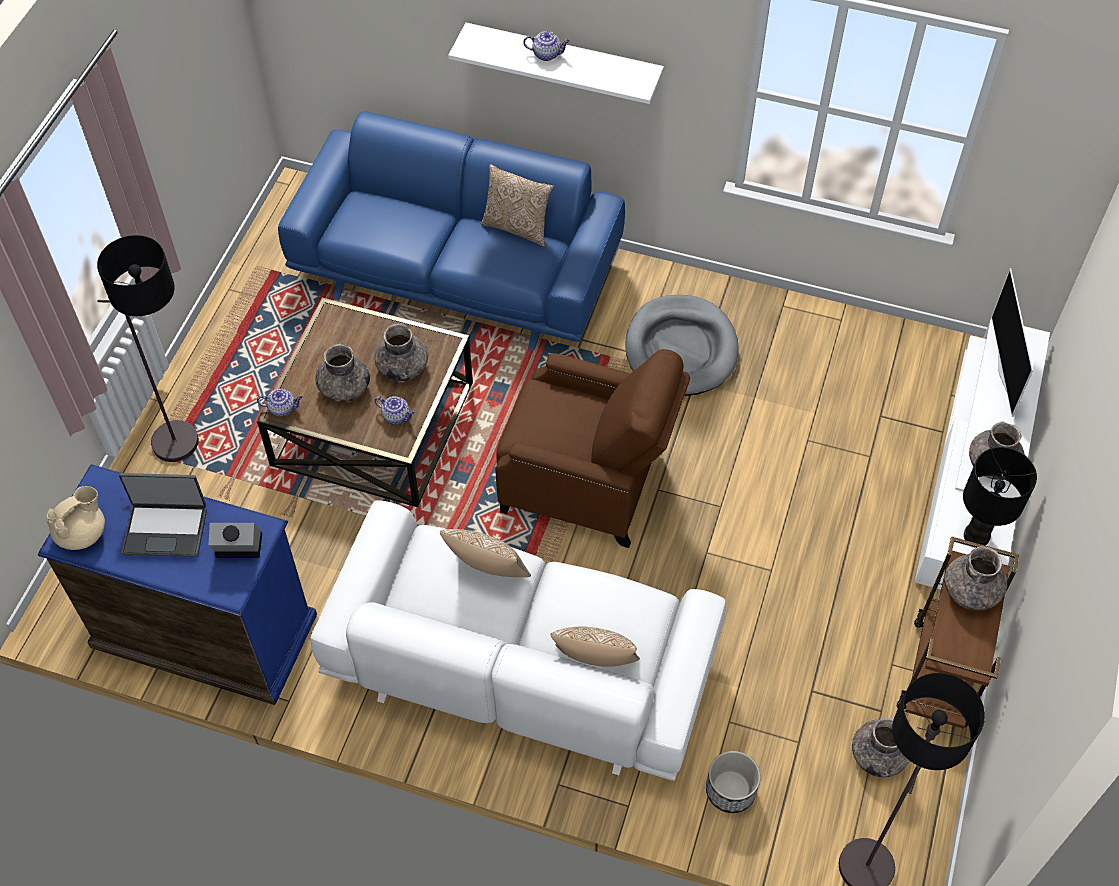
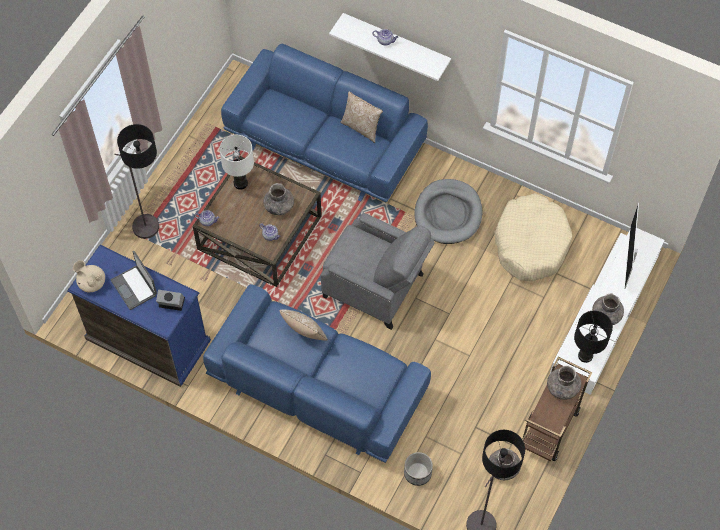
camera: 10 degrees right, 5 degrees up
beige teapot [46,486,105,550] -> beige teapot turned 105 degrees counterclockwise [73,260,105,292]
laptop [119,473,207,557] -> laptop turned 45 degrees clockwise [111,250,157,310]
white sofa [310,500,726,781] -> blue sofa [203,284,431,463]
grey vase [315,344,370,402] -> none
brown armchair [495,349,690,548] -> grey armchair [321,213,435,330]
pillow [551,627,640,667] -> none
none -> white table lamp [220,135,254,190]
none -> beige dog bed [494,193,572,282]

